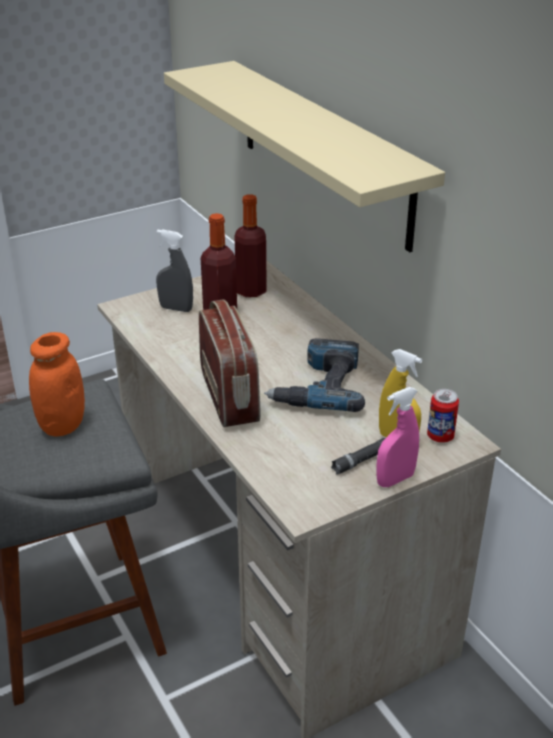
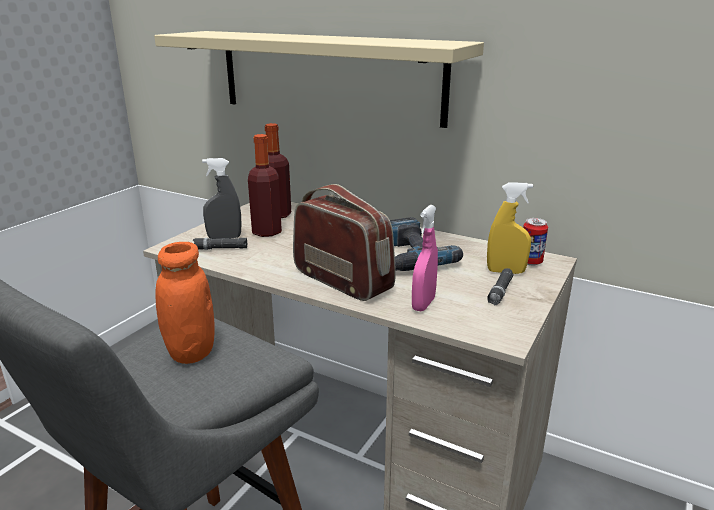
camera: 30 degrees left, 10 degrees down
pink spray bottle [376,387,419,487] -> pink spray bottle moved to [412,205,438,311]
none -> black flashlight [193,238,247,250]

